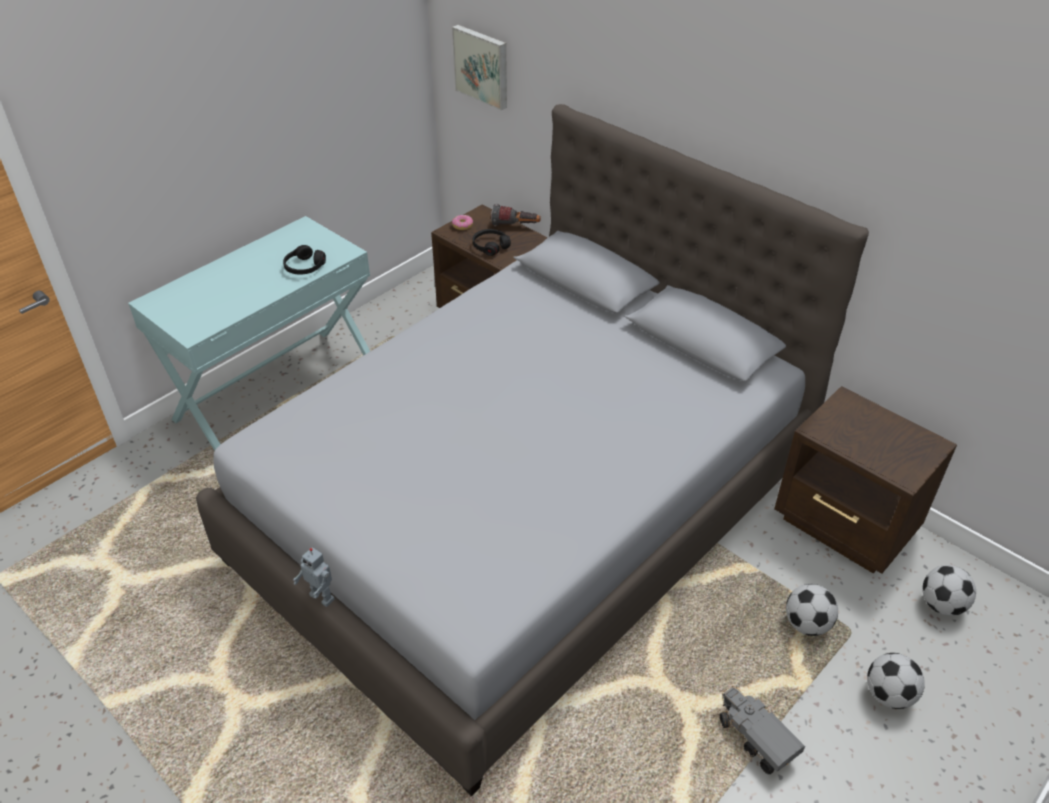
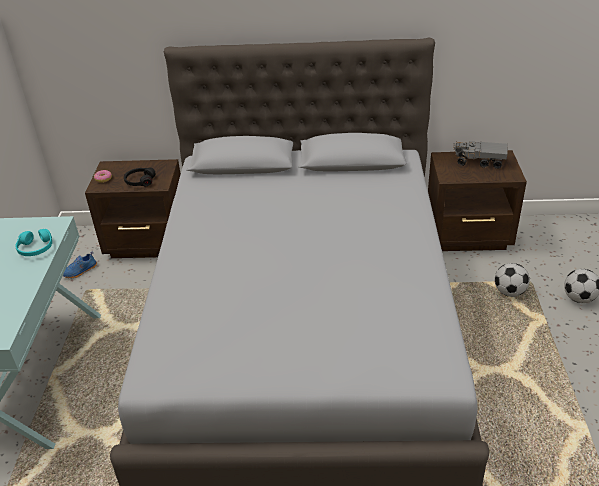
camera: 40 degrees left, 5 degrees down
black headphones [283,245,326,274] -> turquoise headphones [15,229,52,256]
toy robot [293,547,335,607] -> none
picture [452,25,507,110] -> none
flashlight [491,204,541,227] -> none
toy truck [719,685,805,774] -> toy truck moved to [453,141,508,169]
football [922,565,976,616] -> none
none -> blue shoe [63,252,97,278]

